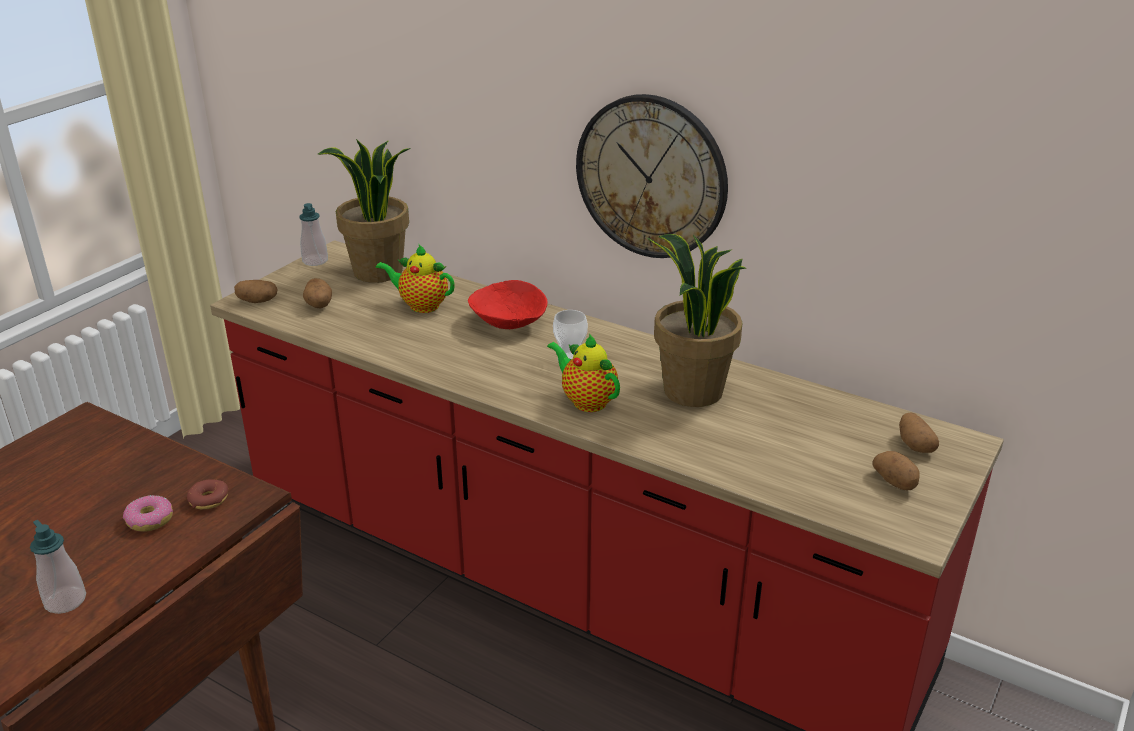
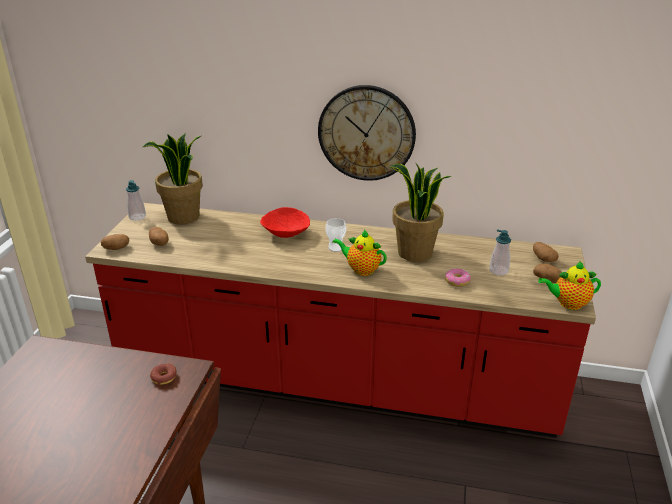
camera: 20 degrees left, 0 degrees up
soap dispenser [30,520,86,614] -> soap dispenser moved to [489,229,511,276]
donut [123,495,173,532] -> donut moved to [445,268,471,287]
teapot [376,245,455,313] -> teapot moved to [538,261,601,310]

